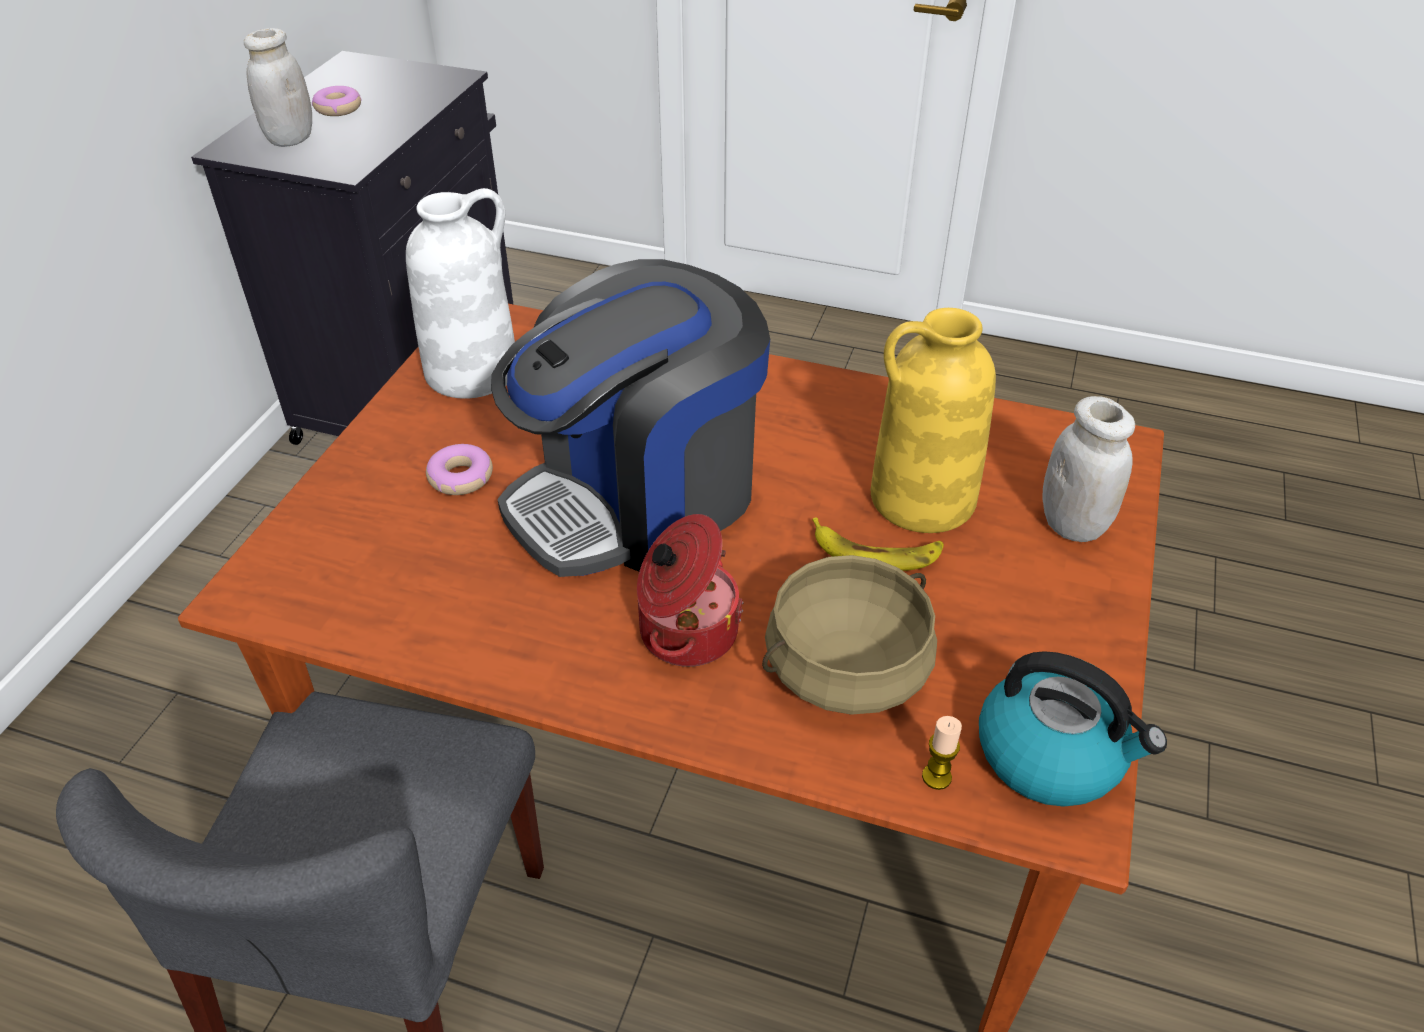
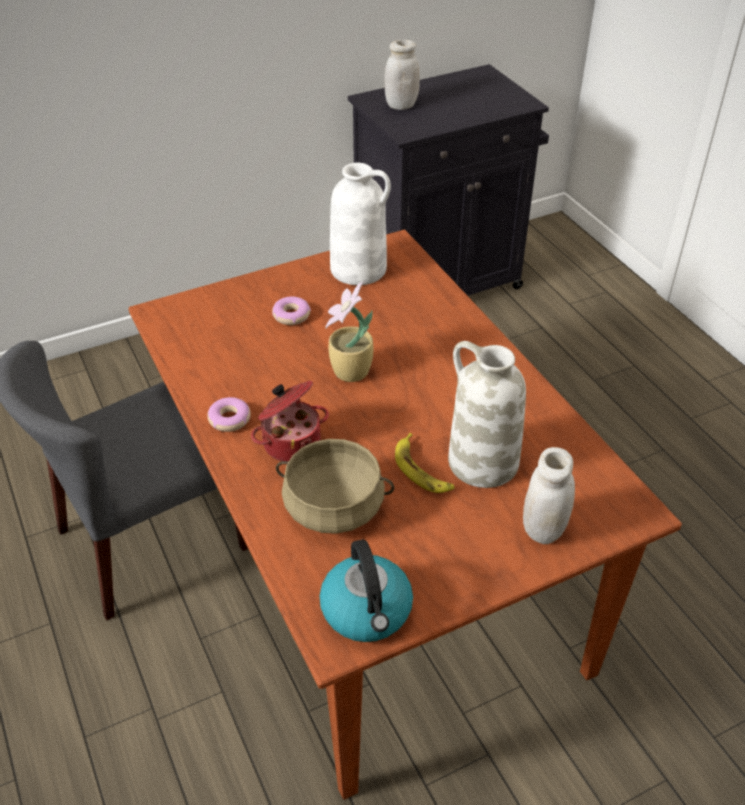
camera: 45 degrees right, 0 degrees up
donut [312,86,362,116] -> donut moved to [207,397,251,432]
coffee machine [491,259,770,577] -> potted plant [325,282,373,382]
yellow vase [871,308,996,533] -> white vase [448,341,526,488]
candle [922,716,962,790] -> none

